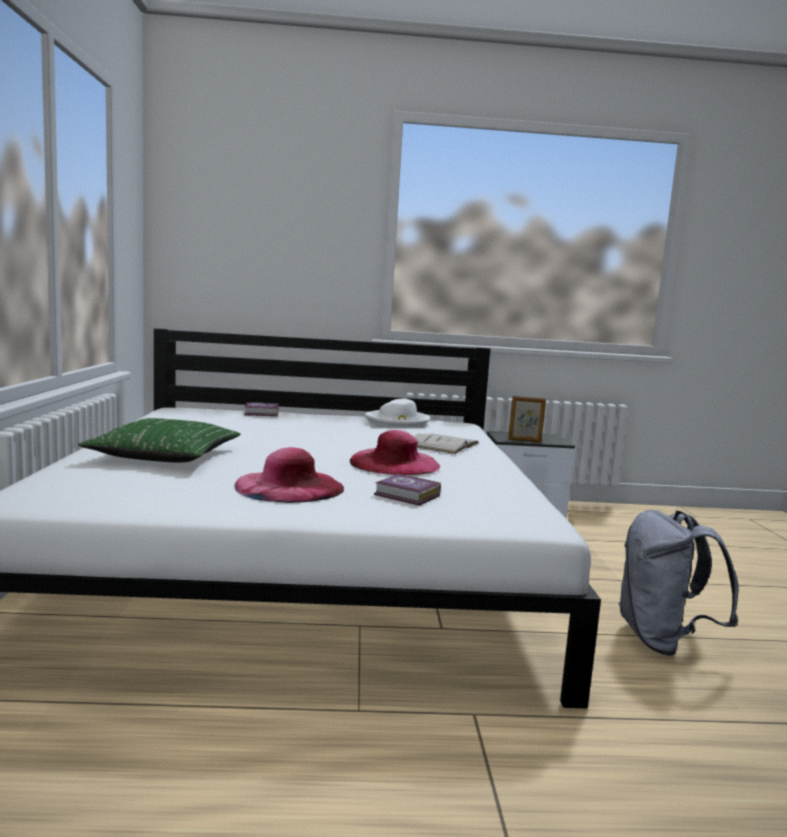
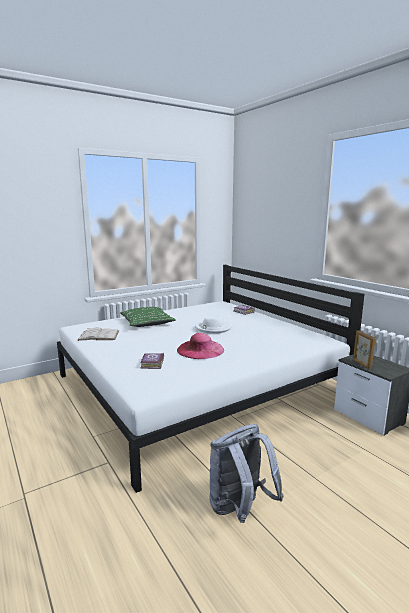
camera: 60 degrees right, 5 degrees up
pink hat [234,447,344,503] -> none
white hat [364,398,430,427] -> white hat moved to [195,315,232,334]
white book [414,433,479,454] -> white book moved to [77,327,119,341]

